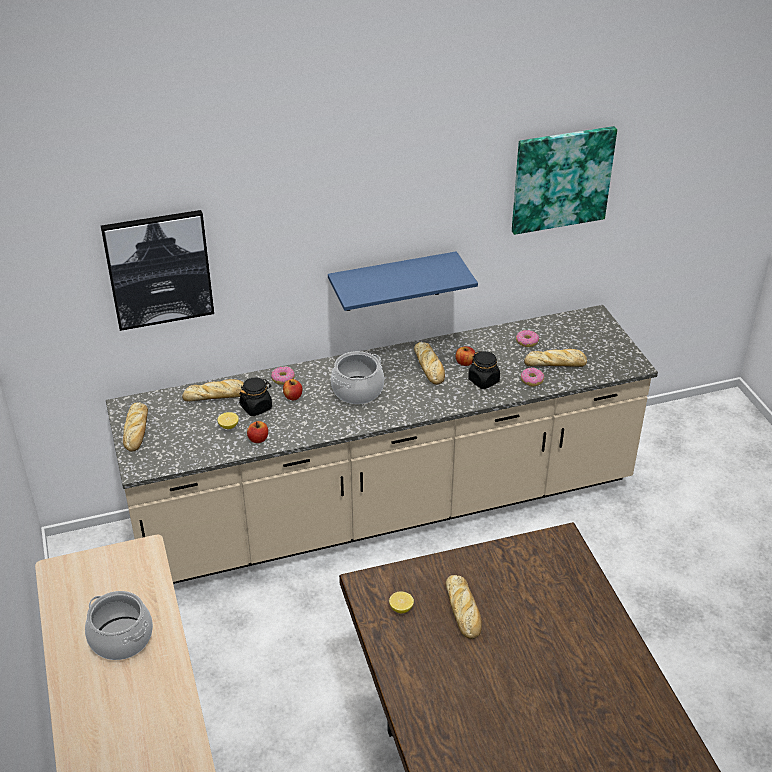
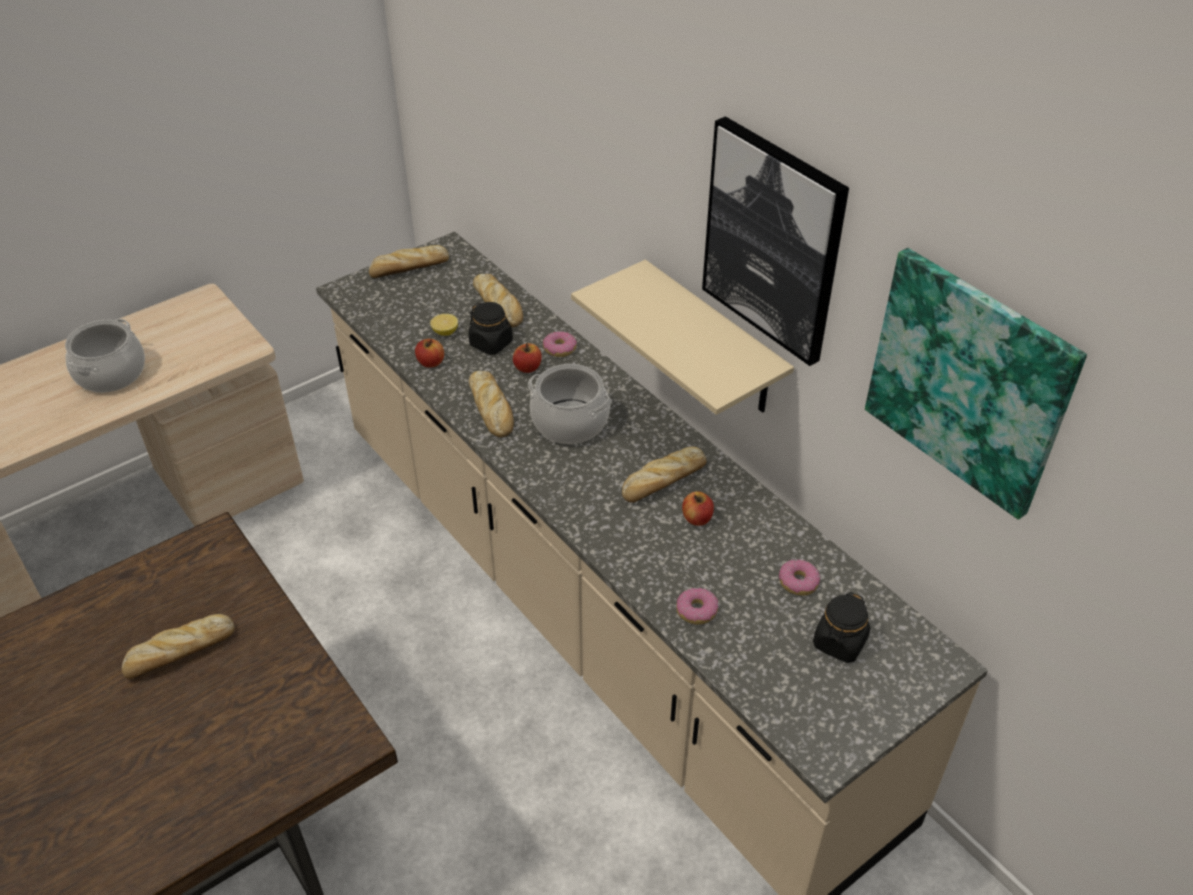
camera: 70 degrees right, 5 degrees up
picture [101,210,214,331] -> picture moved to [702,116,849,366]
blue shelf [328,251,478,311] -> beige shelf [571,260,794,415]
lemon [389,592,414,613] -> none
black jar [468,351,500,389] -> black jar moved to [813,592,871,663]
bread [524,349,587,367] -> bread moved to [469,371,514,438]

